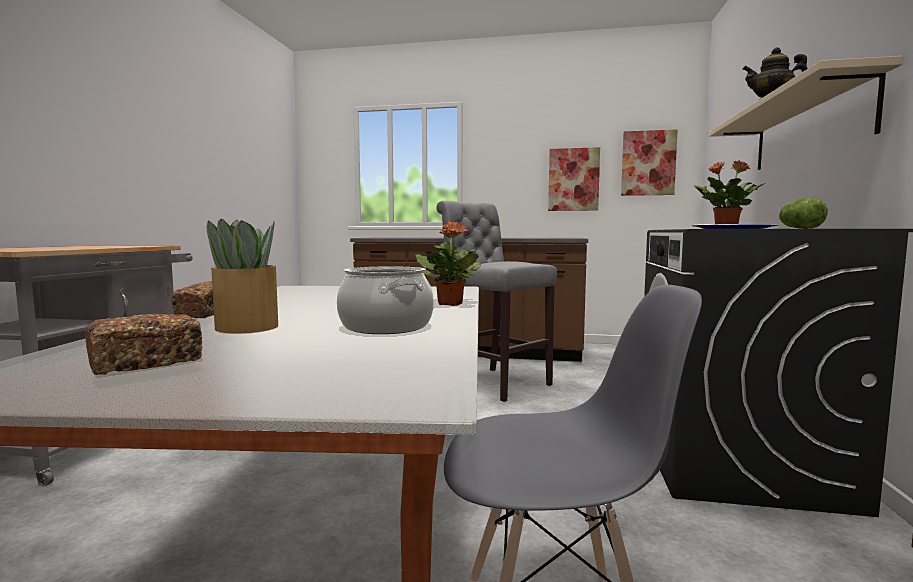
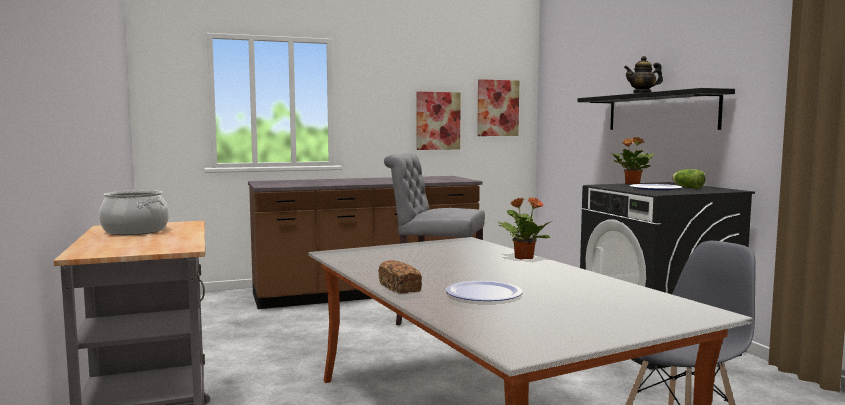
camera: 30 degrees left, 0 degrees up
bread [85,314,203,375] -> none
potted plant [207,219,278,333] -> plate [446,281,522,301]
cooking pot [337,266,434,334] -> cooking pot moved to [99,190,169,235]
beige shelf [709,56,904,170] -> black shelf [577,88,735,130]

